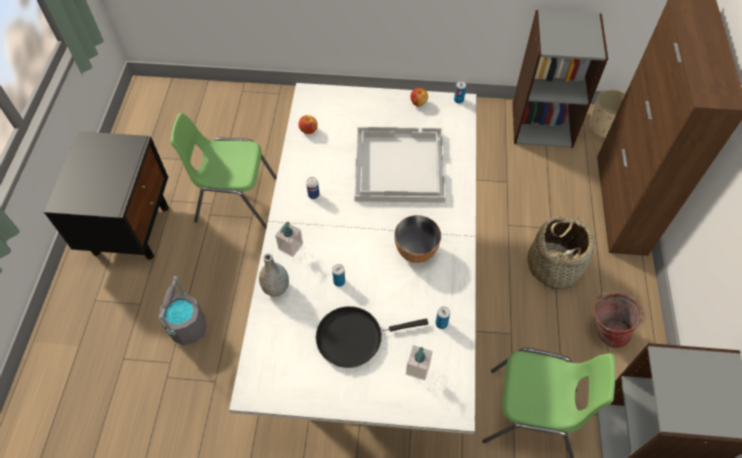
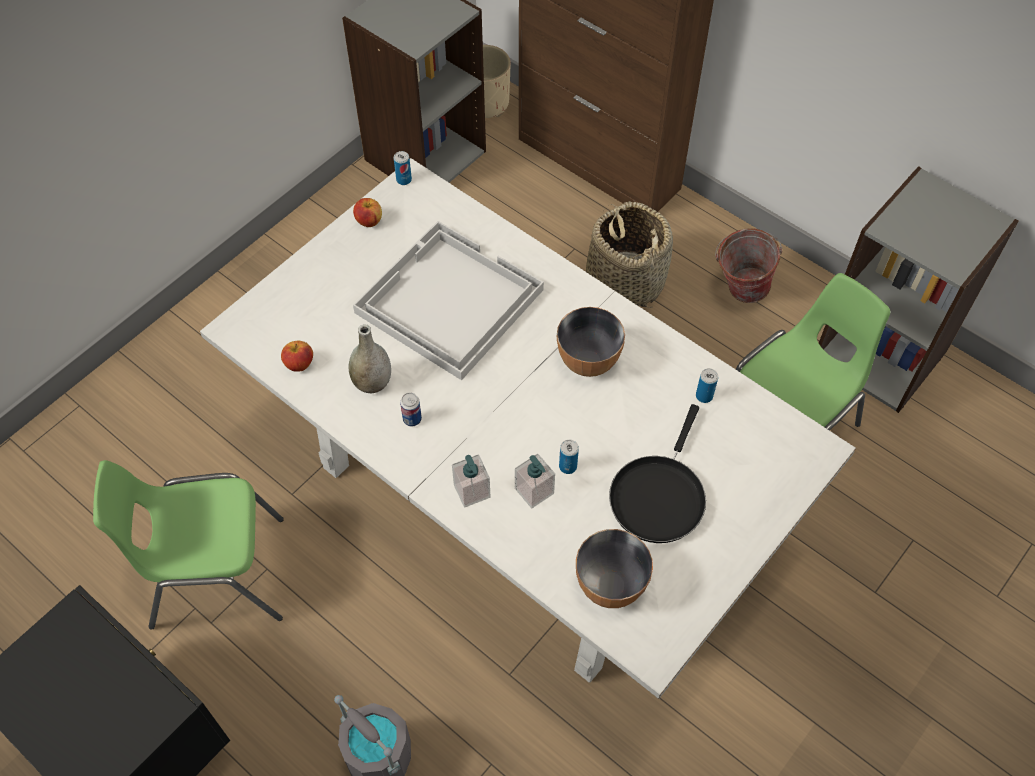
camera: 55 degrees left, 0 degrees up
green chair [170,113,277,229] -> green chair turned 45 degrees clockwise [93,460,284,630]
grey vase [259,253,289,297] -> grey vase moved to [349,324,391,393]
soap dispenser [406,345,432,380] -> soap dispenser moved to [515,454,555,508]
none -> bowl [576,529,653,608]

